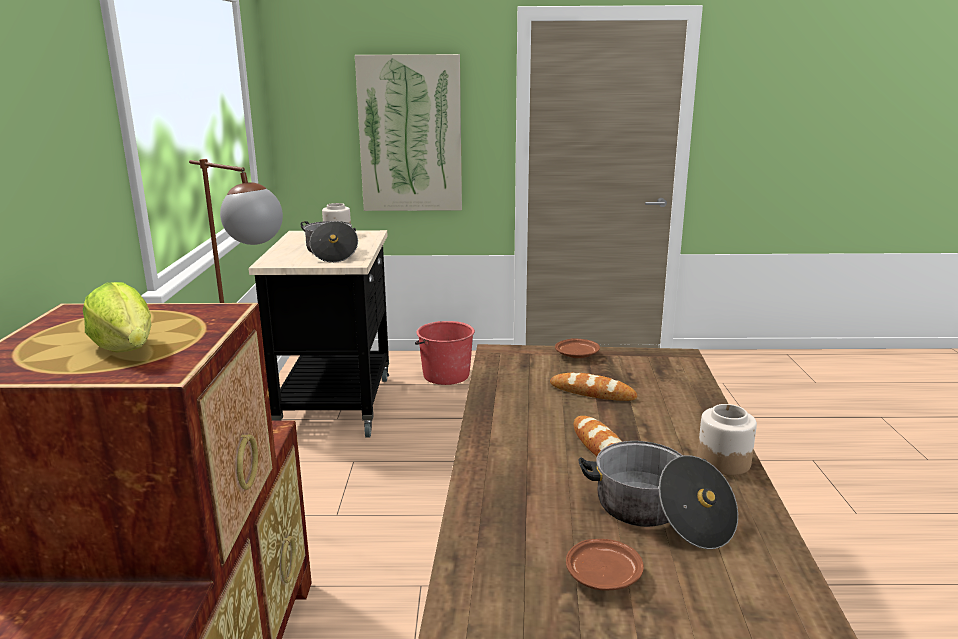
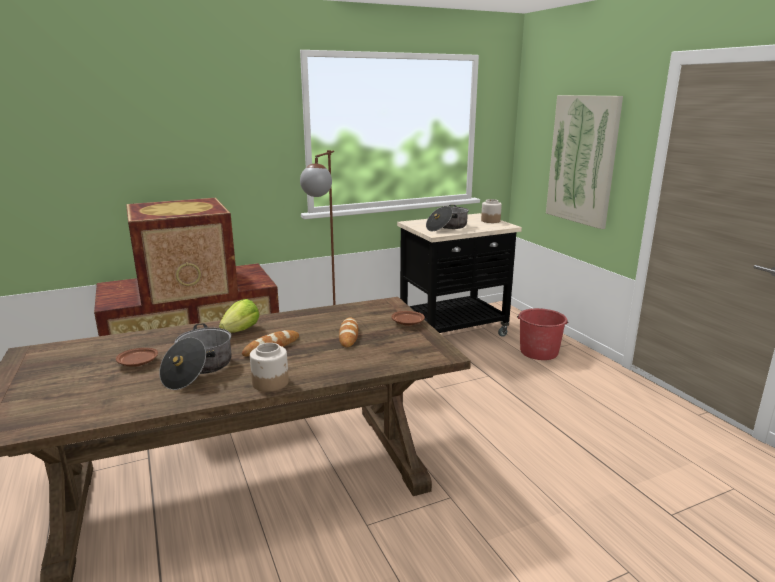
camera: 65 degrees right, 0 degrees up
lettuce [83,282,151,352] -> lettuce moved to [219,299,259,333]

